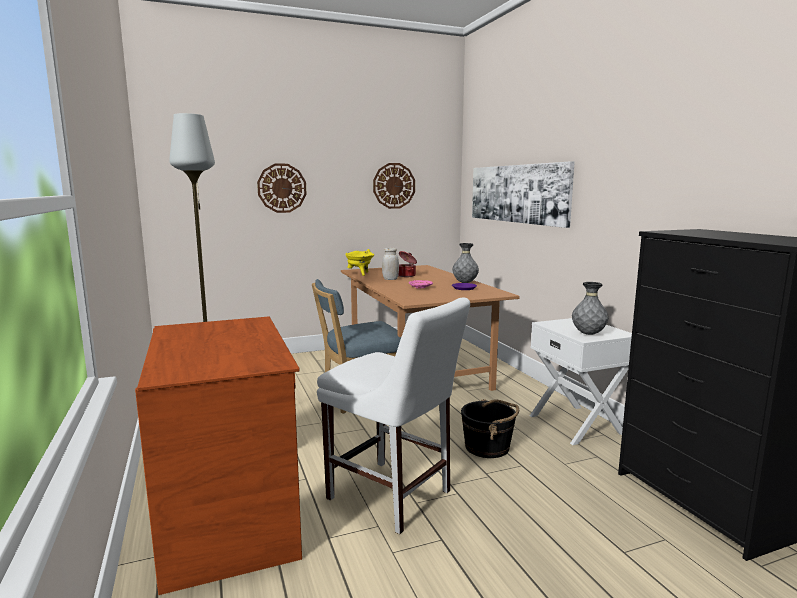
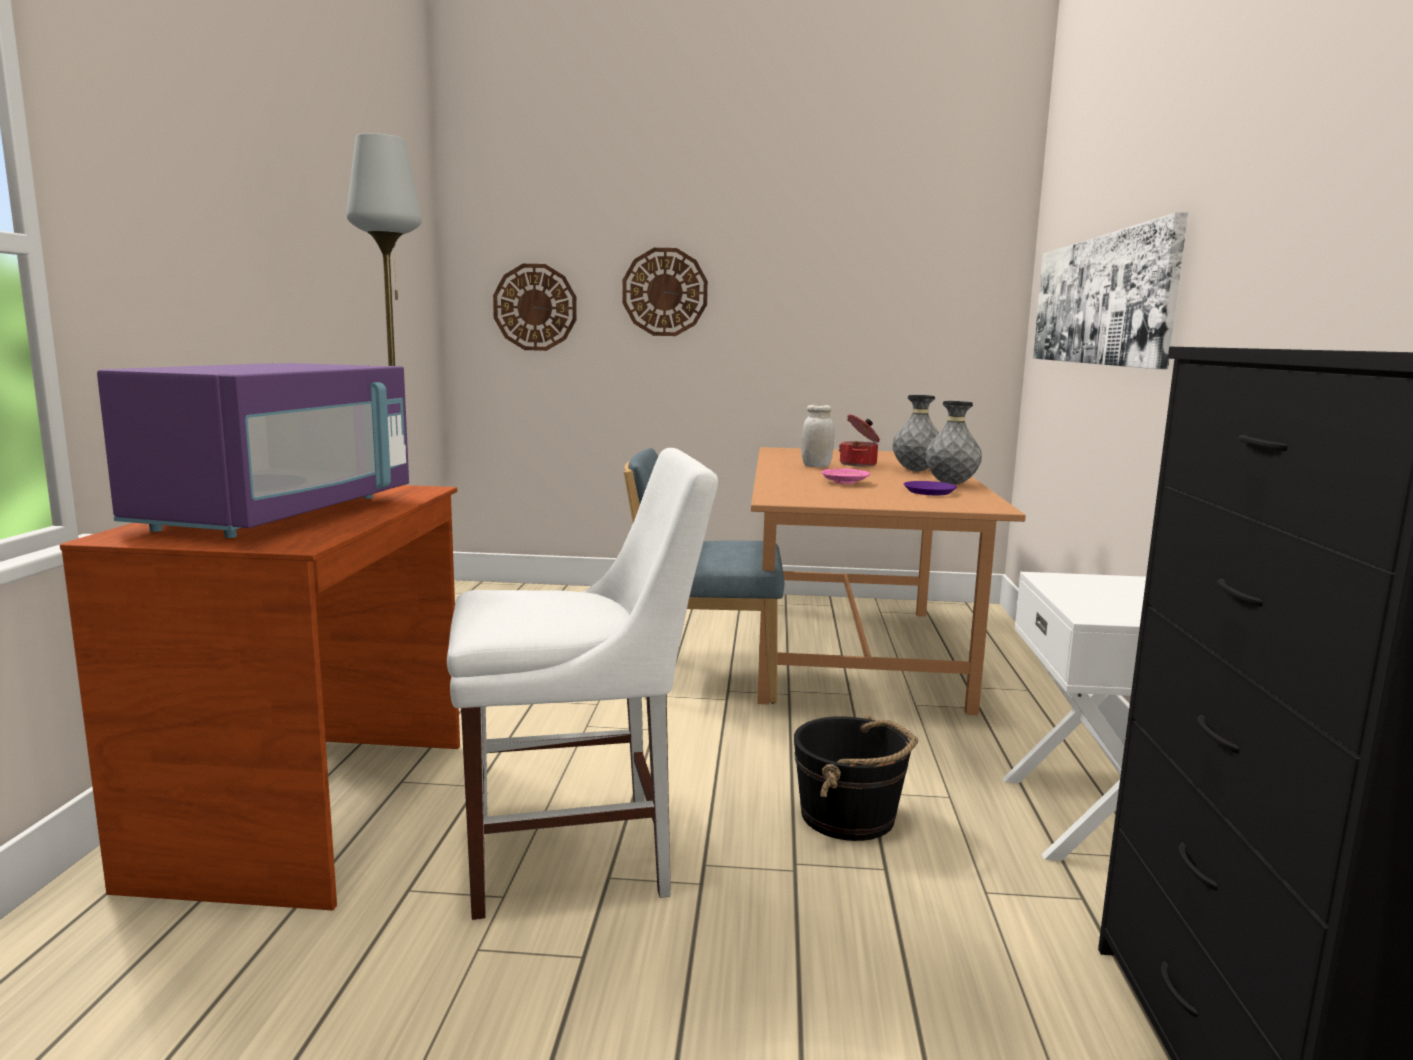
camera: 25 degrees right, 0 degrees up
white chair [317,297,470,534] -> white chair turned 75 degrees counterclockwise [447,448,718,920]
yellow cooking pot [346,249,375,276] -> none
wall clock [373,163,415,209] -> wall clock moved to [493,264,577,351]
grey vase [572,282,609,335] -> grey vase moved to [893,395,939,471]
none -> purple microwave [97,363,409,538]

